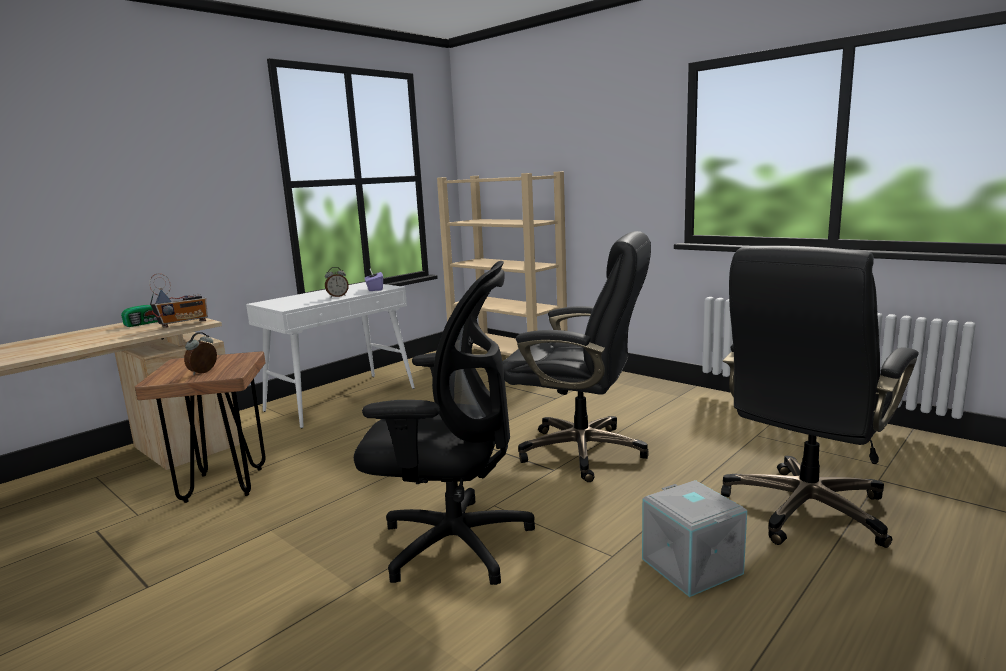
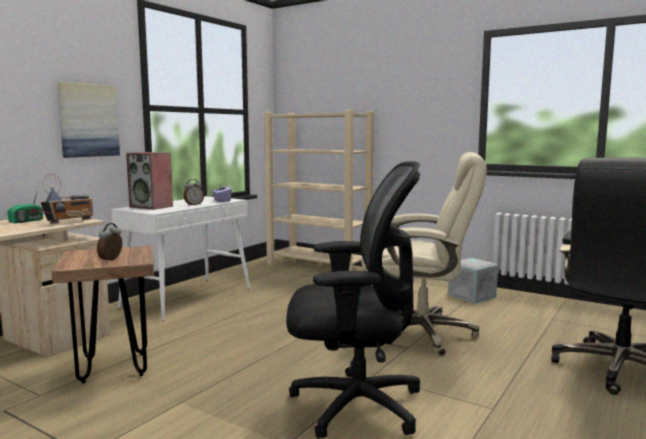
camera: 10 degrees left, 5 degrees down
black office chair [503,231,651,482] -> beige office chair [361,152,487,356]
grey storage box [642,480,747,597] -> grey storage box moved to [448,258,498,304]
none -> picture [57,82,120,158]
none -> speaker [126,152,173,210]

